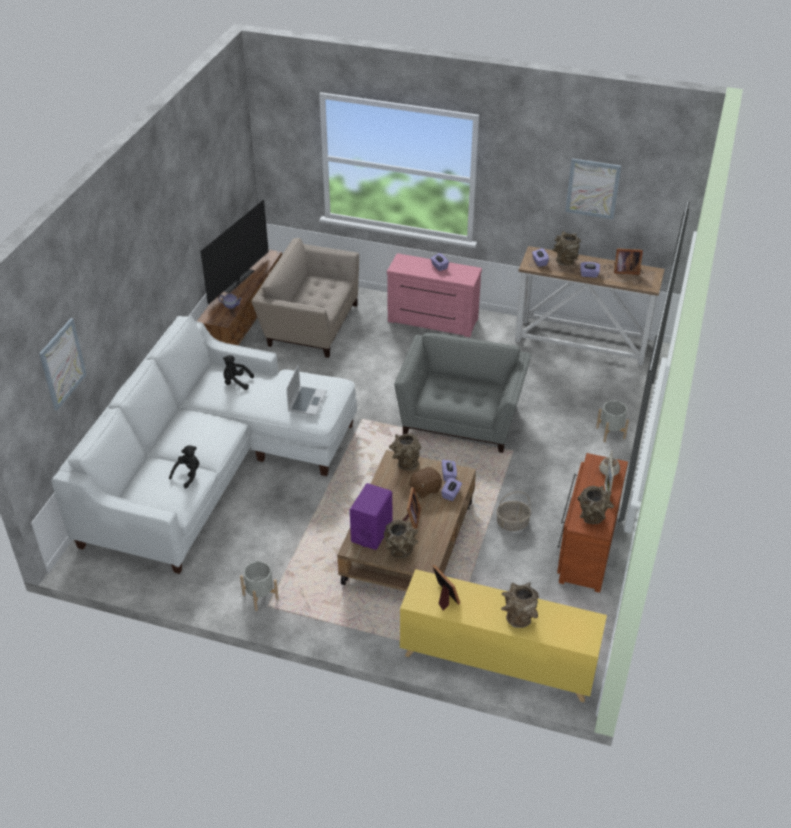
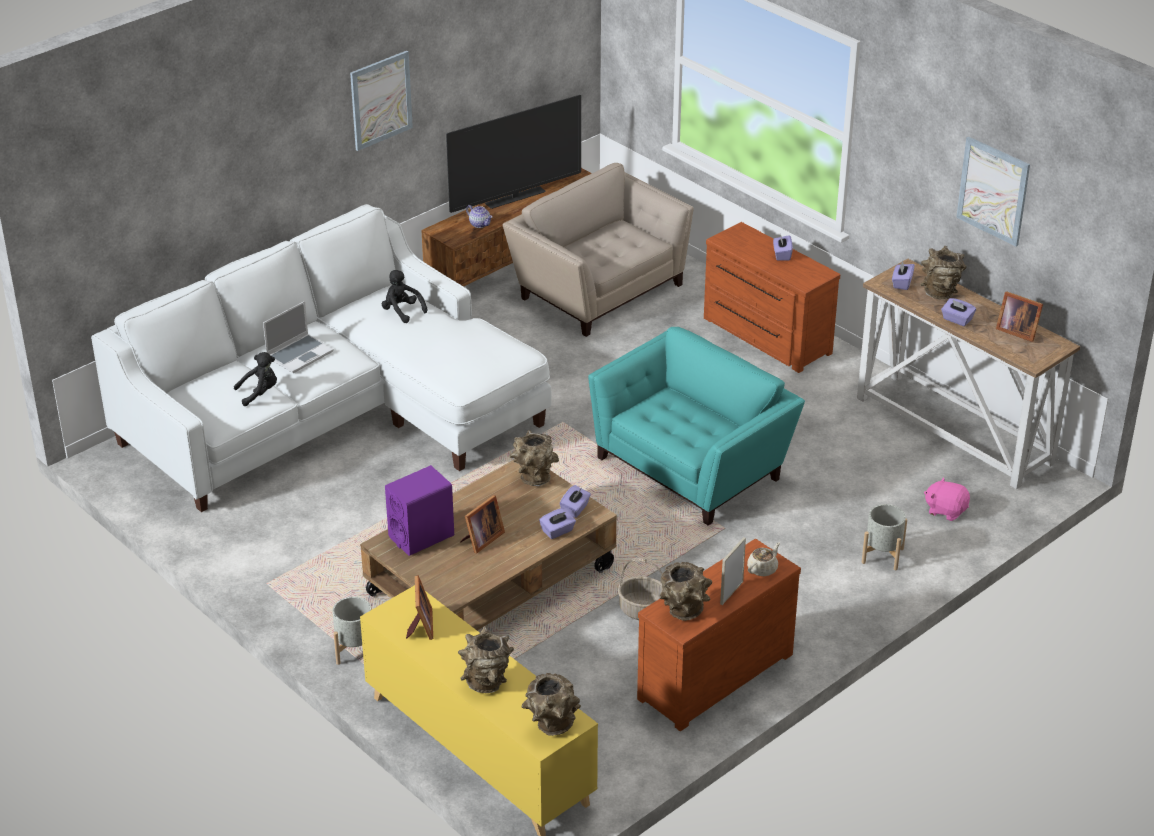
camera: 30 degrees right, 5 degrees down
picture [39,318,87,411] -> picture moved to [350,51,413,151]
grey planter [240,561,279,611] -> grey planter moved to [332,597,372,665]
laptop [286,364,327,416] -> laptop moved to [263,301,334,373]
brown vase [384,520,418,558] -> brown vase moved to [522,673,581,736]
pink dresser [387,253,482,337] -> brown dresser [704,222,840,373]
grey armchair [394,333,531,453] -> turquoise armchair [588,327,805,526]
brown plush toy [409,467,442,498] -> none
none -> pink plush toy [924,477,970,521]

